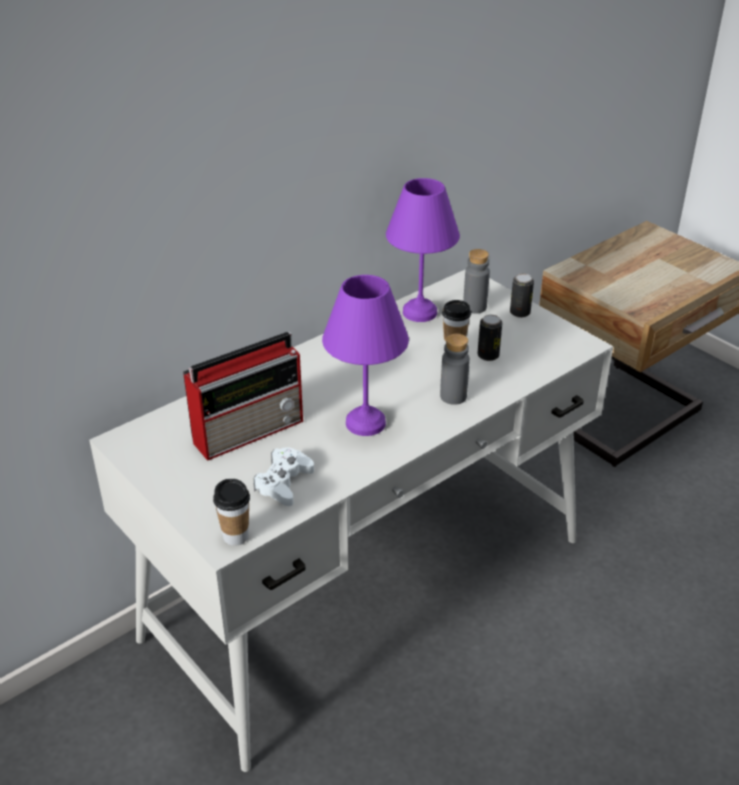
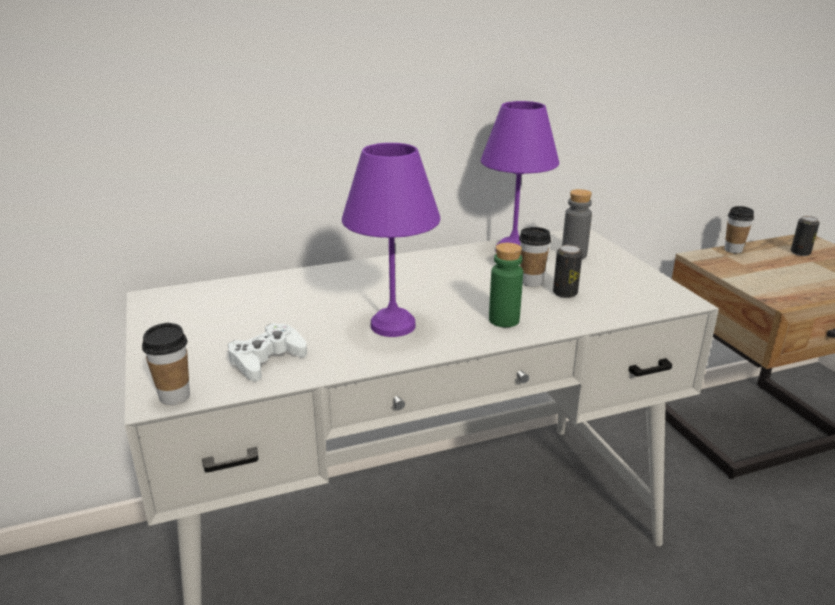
camera: 20 degrees right, 10 degrees down
radio [183,332,303,461] -> none
grey bottle [440,334,470,405] -> green bottle [489,243,523,327]
can [510,273,534,318] -> can moved to [791,216,820,256]
none -> cup [724,206,754,253]

